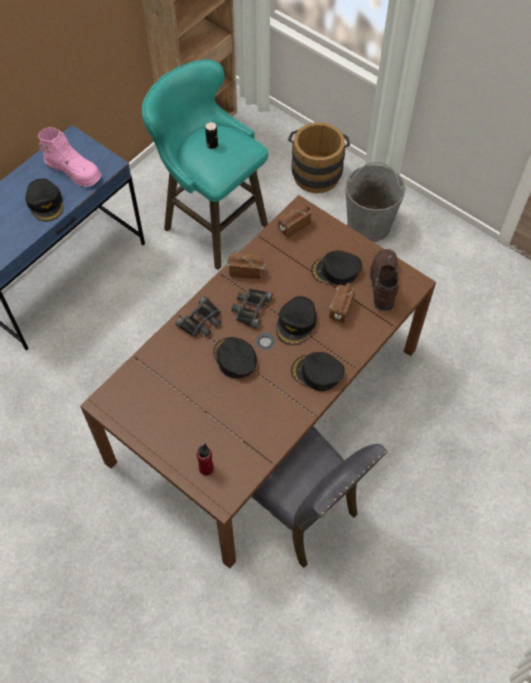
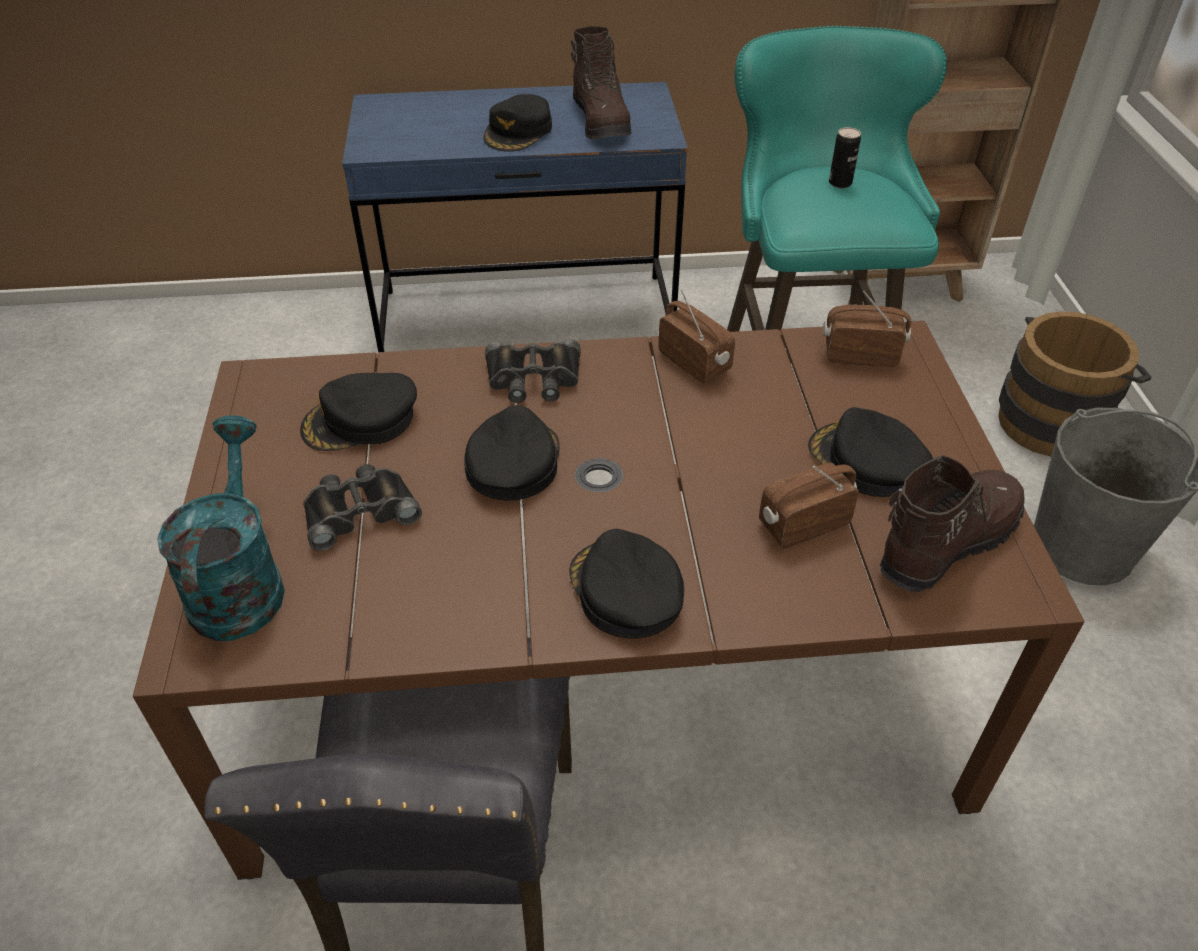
camera: 45 degrees right, 15 degrees down
pink boot [38,127,101,187] -> brown boot [571,26,631,139]
red bottle [197,443,214,476] -> turquoise watering can [157,415,285,641]
black binoculars [231,288,273,329] -> black binoculars moved to [303,464,422,551]
black cap [276,296,317,345] -> black cap moved to [300,373,417,451]

